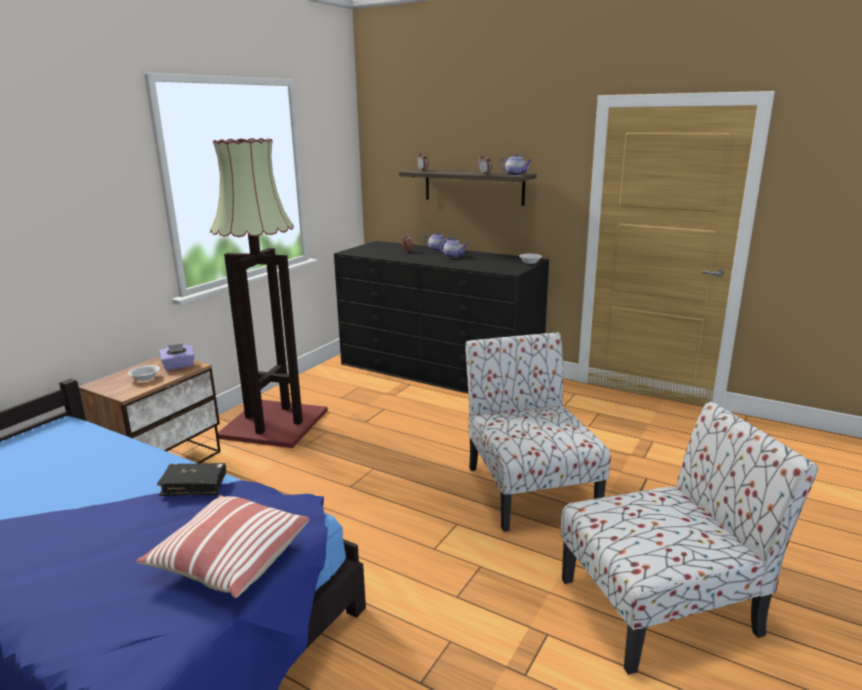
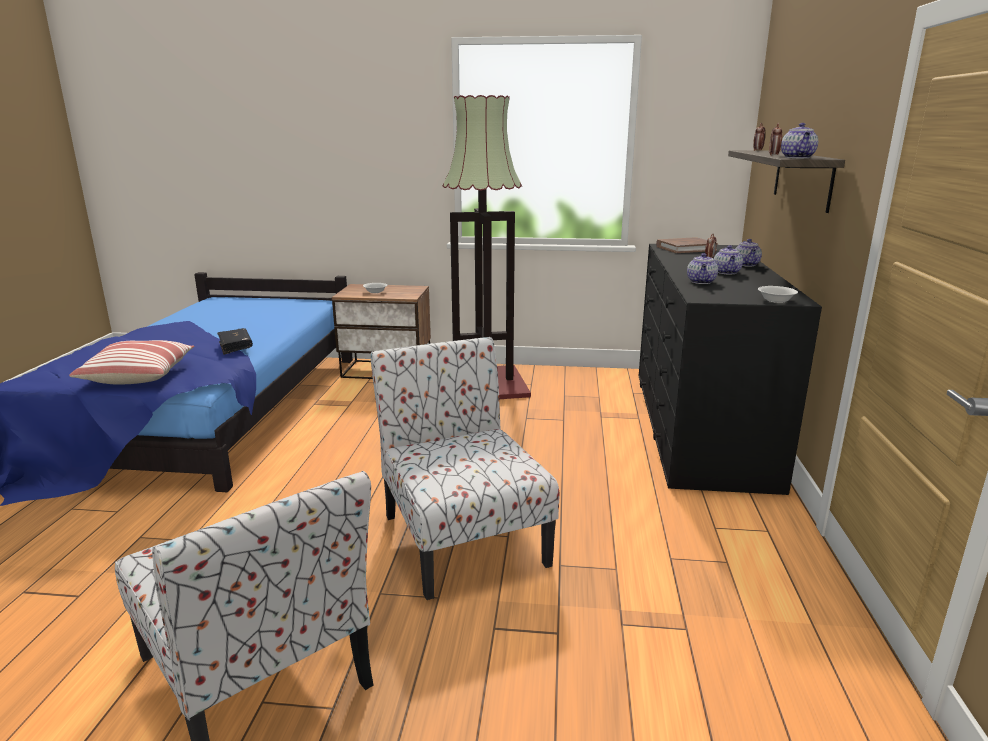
camera: 65 degrees right, 0 degrees up
purple tissue box [159,344,195,370] -> none
chair [465,332,611,532] -> chair turned 75 degrees counterclockwise [370,337,560,600]
none -> brown book [656,237,718,253]
none -> teapot [687,253,718,284]

